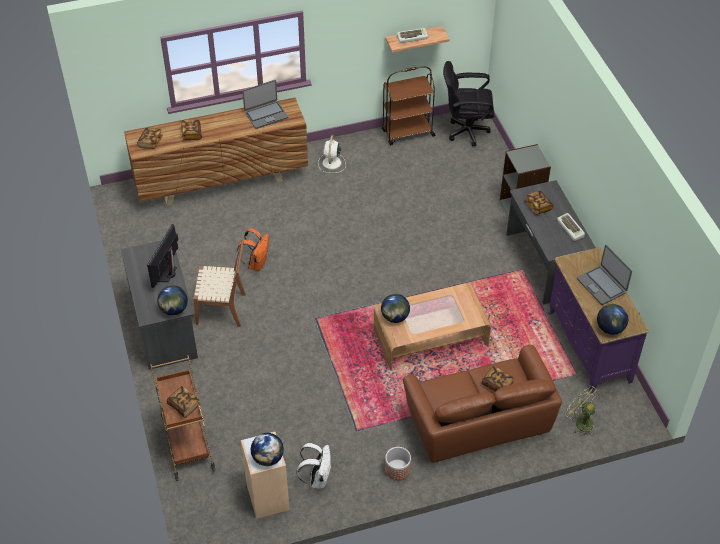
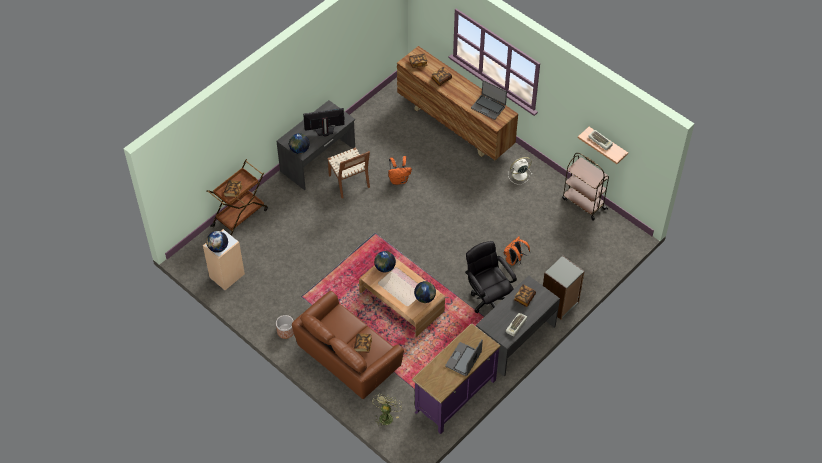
camera: 60 degrees right, 5 degrees up
white backpack [296,443,331,488] -> none
black office chair [443,61,494,147] -> black office chair moved to [465,241,517,313]
globe [597,304,628,335] -> globe moved to [414,281,436,303]
none -> orange backpack [503,237,530,267]

